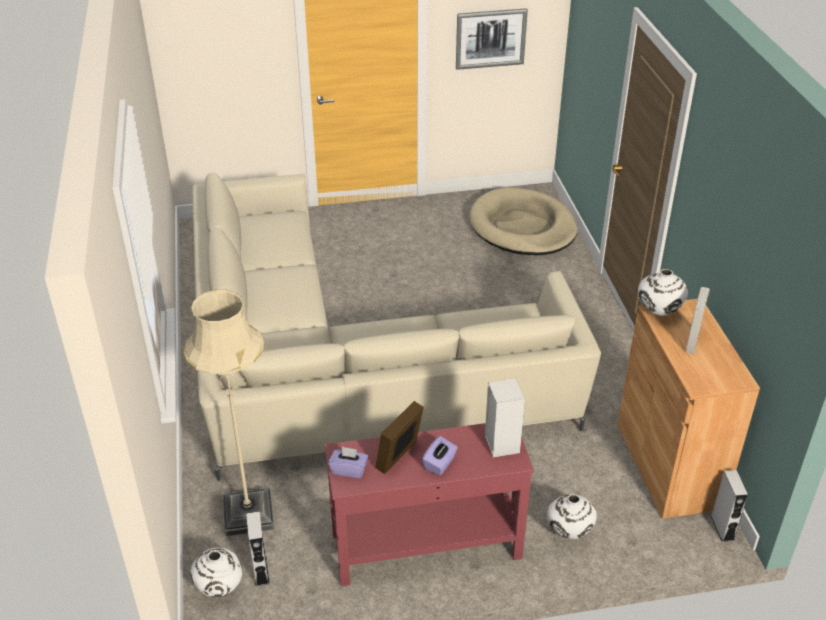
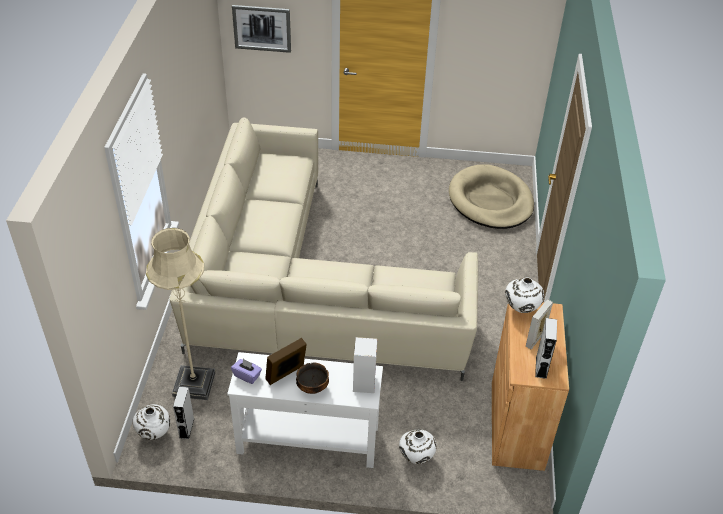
camera: 15 degrees right, 5 degrees up
red console table [324,423,534,586] -> white console table [227,352,383,468]
purple tissue box [422,436,458,476] -> bowl [296,363,329,394]
picture [456,8,528,70] -> picture moved to [232,5,291,53]
grey speaker [711,470,748,542] -> grey speaker moved to [535,318,557,379]

